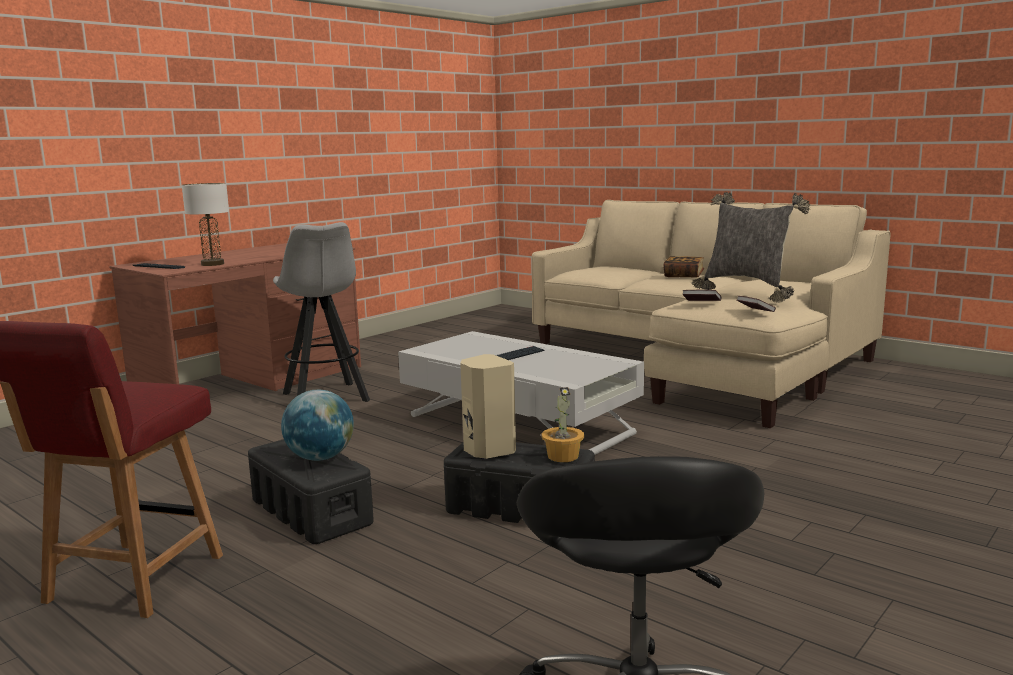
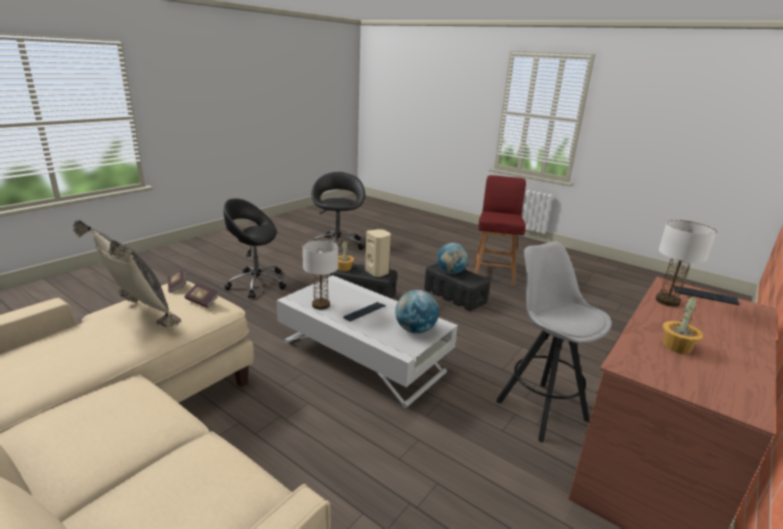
camera: 175 degrees right, 10 degrees up
book [664,256,704,278] -> none
none -> black office chair [224,199,286,298]
none -> table lamp [303,240,338,310]
none -> globe [395,290,439,334]
none -> potted plant [662,295,703,354]

